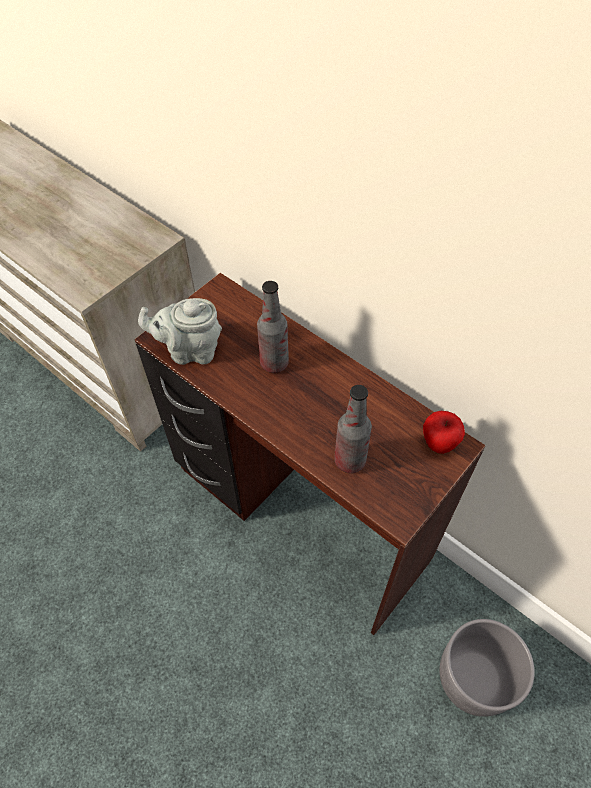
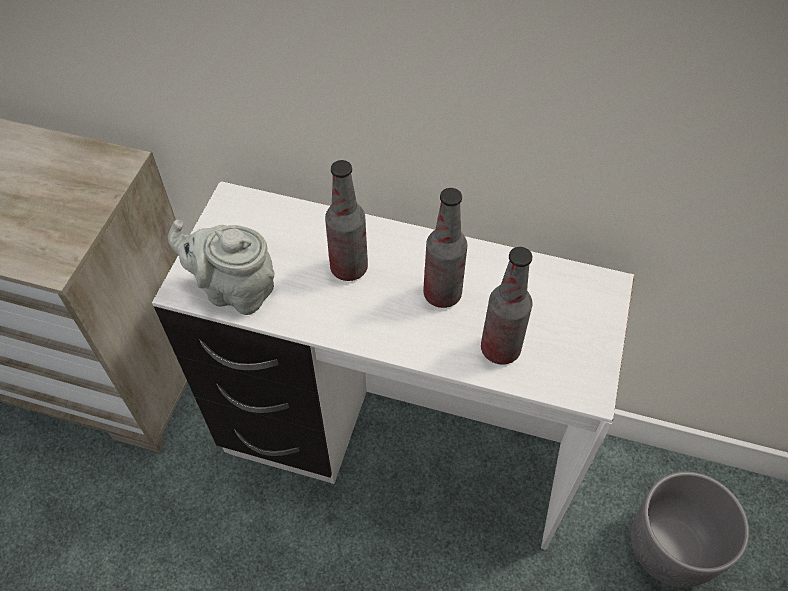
camera: 25 degrees left, 0 degrees up
brown desk [134,273,485,635] -> white desk [152,181,635,550]
grey teapot [138,298,222,365] -> grey teapot turned 45 degrees clockwise [168,220,275,315]
apple [423,411,465,454] -> none
none -> bottle [423,188,467,308]

